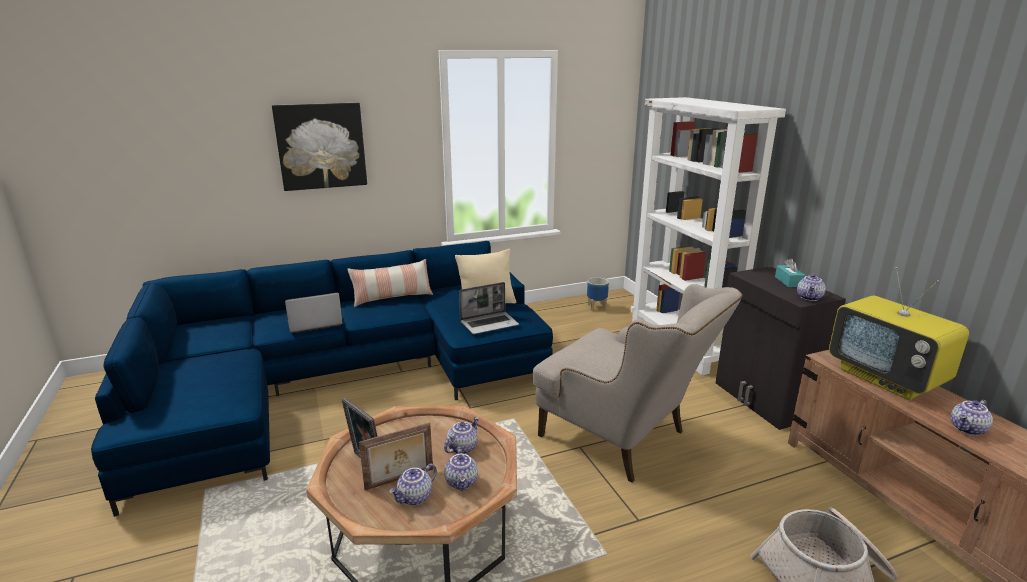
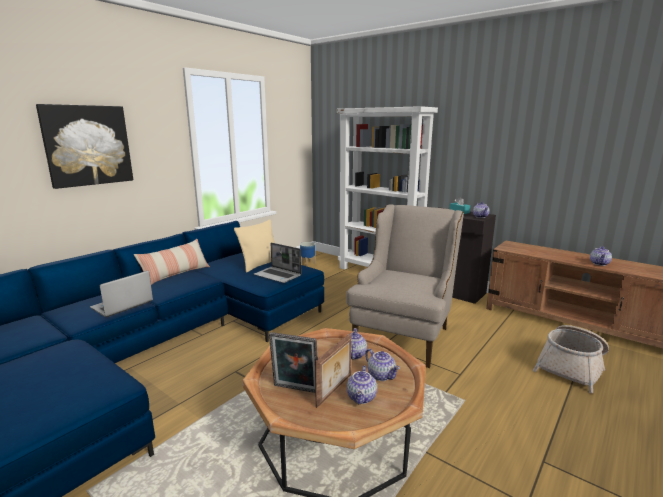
camera: 30 degrees left, 5 degrees down
laptop [459,282,519,334] -> laptop turned 90 degrees clockwise [254,243,301,283]
beige armchair [533,284,743,483] -> beige armchair turned 75 degrees counterclockwise [346,204,464,368]
television [829,267,969,400] -> none

